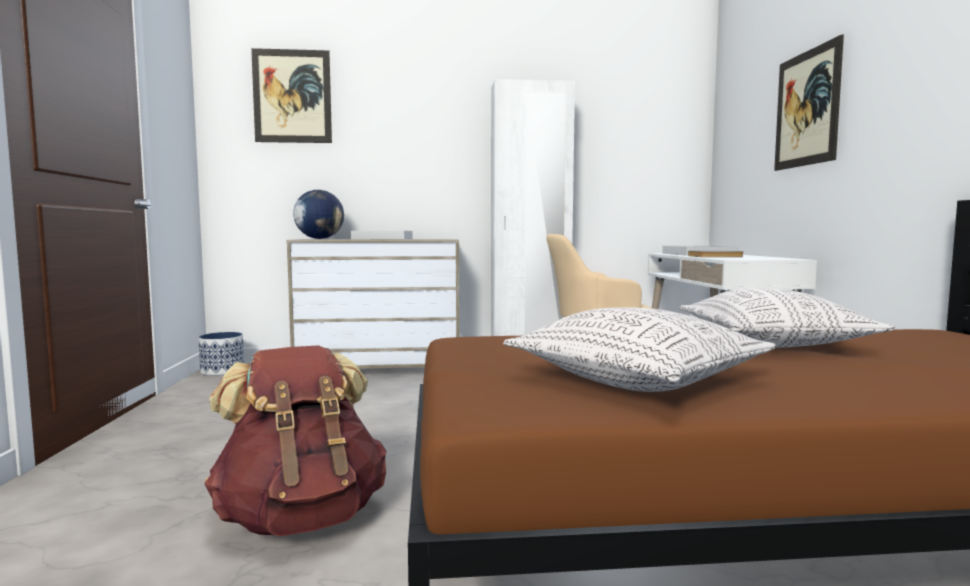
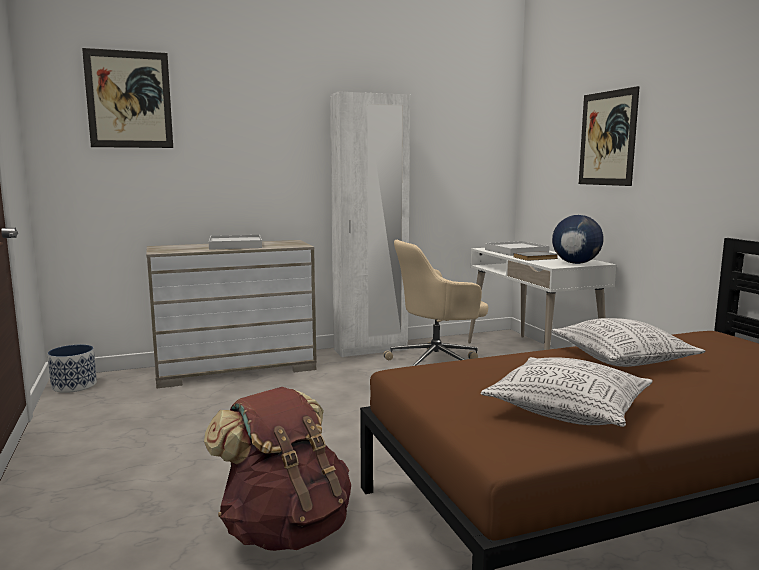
camera: 15 degrees left, 5 degrees up
globe [293,190,344,239] -> globe moved to [552,215,604,264]

